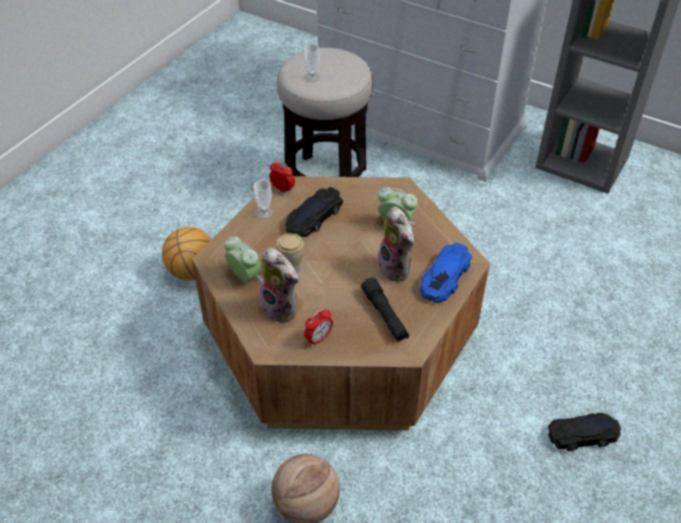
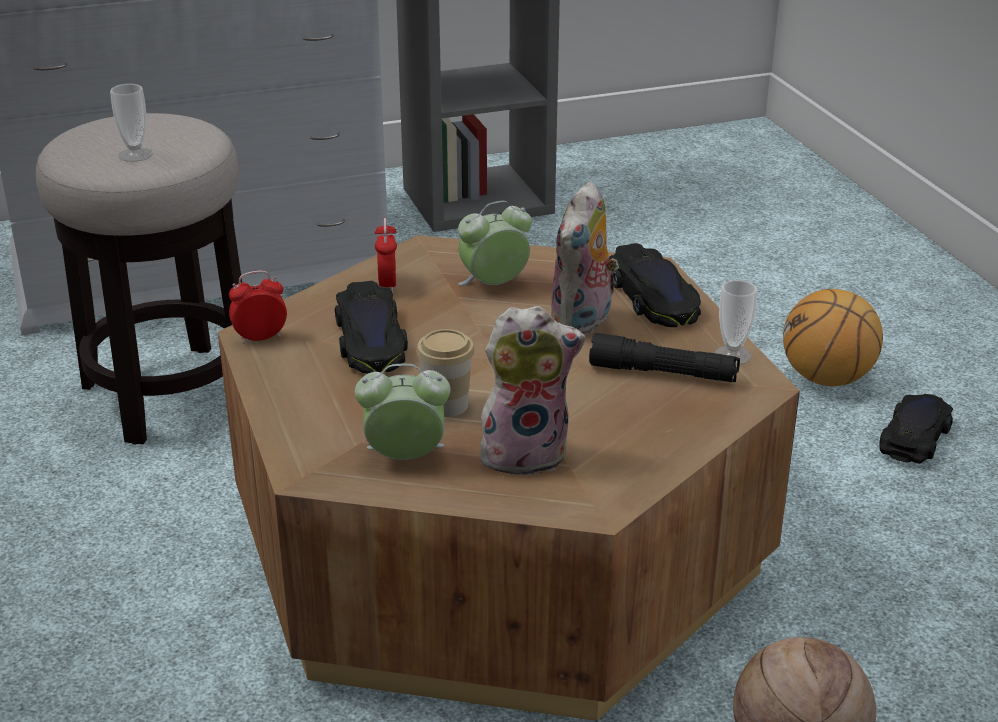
camera: 50 degrees left, 15 degrees down
basketball [162,227,212,281] -> basketball moved to [783,289,883,386]
cup [254,180,273,219] -> cup moved to [714,280,757,365]
alarm clock [304,308,333,346] -> alarm clock moved to [374,218,397,293]
plush toy [378,207,414,281] -> plush toy turned 105 degrees clockwise [551,181,619,335]
blue toy car [420,243,472,303] -> black toy car [609,243,701,327]

